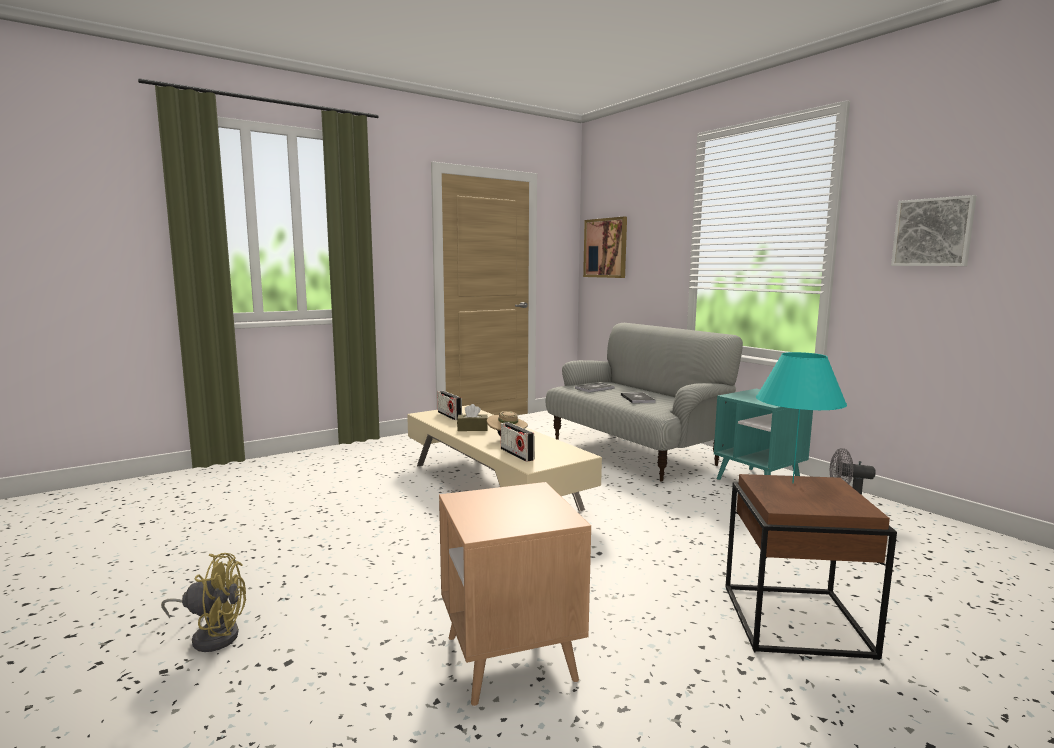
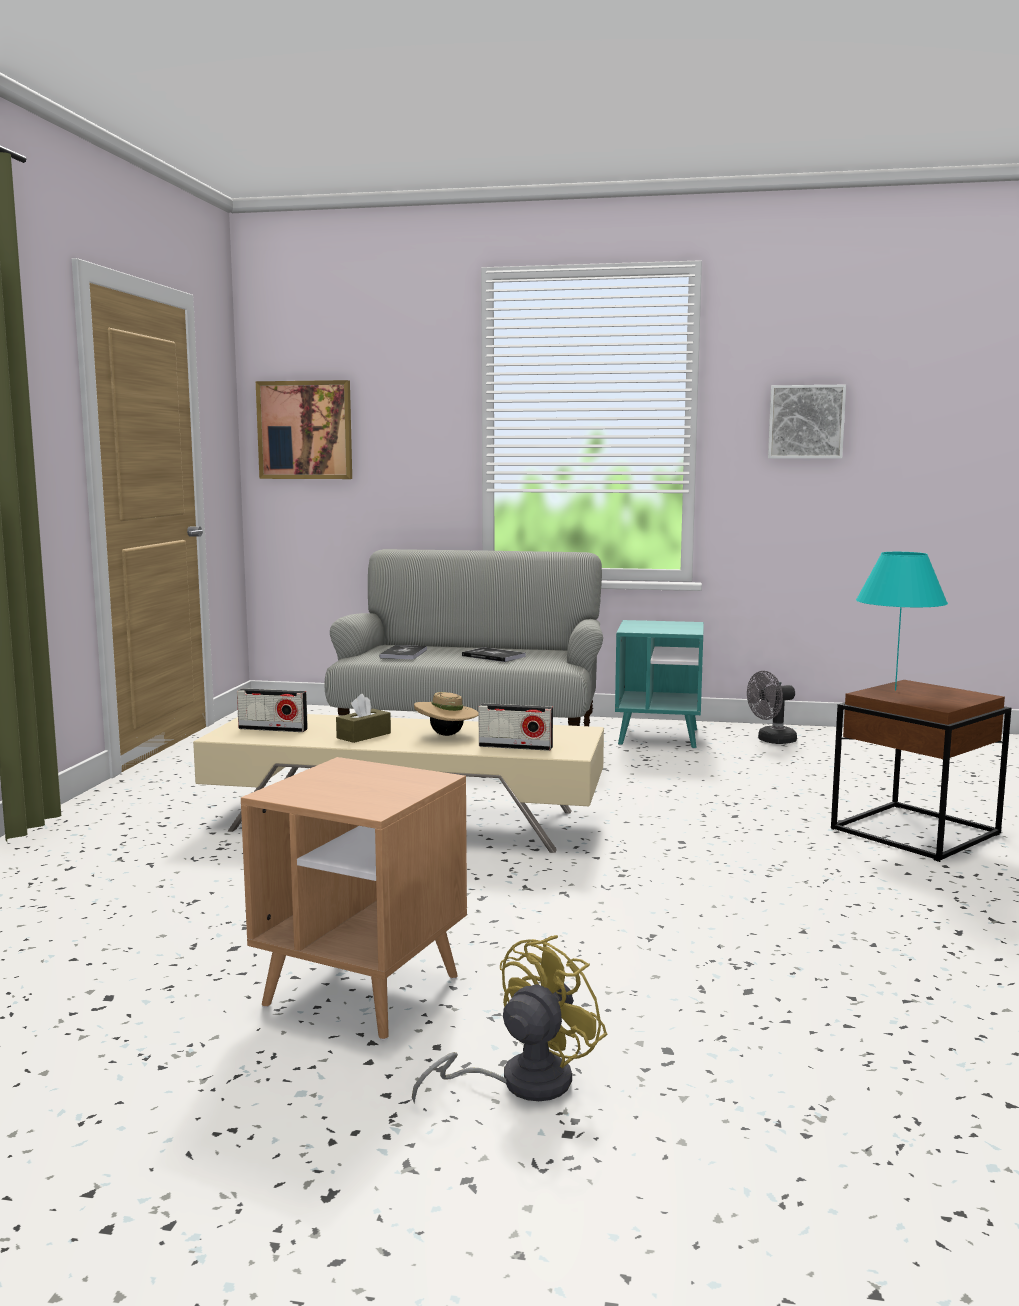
camera: 45 degrees left, 0 degrees up
brown side table [439,482,591,707] -> brown side table moved to [241,757,467,1040]

